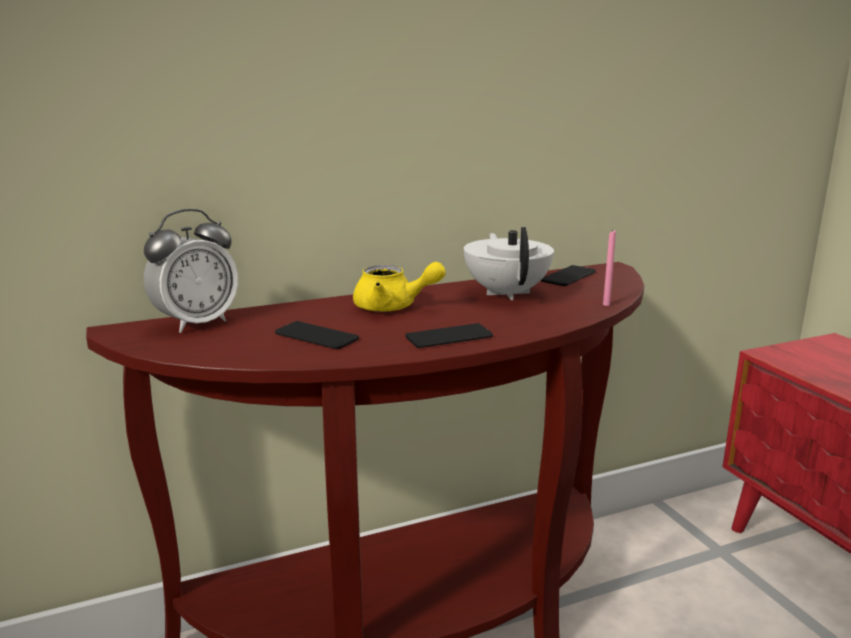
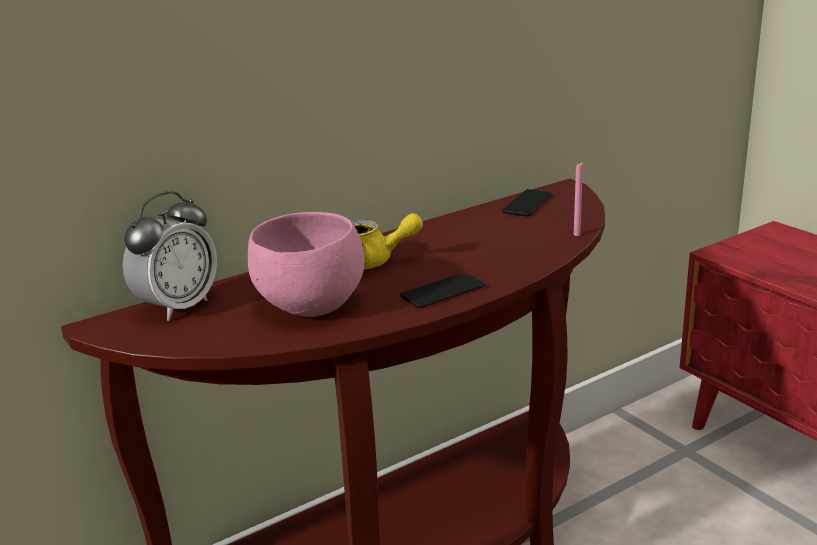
camera: 10 degrees left, 5 degrees up
phone [275,321,359,349] -> pink bowl [248,212,364,317]
white teapot [464,227,554,300] -> none

